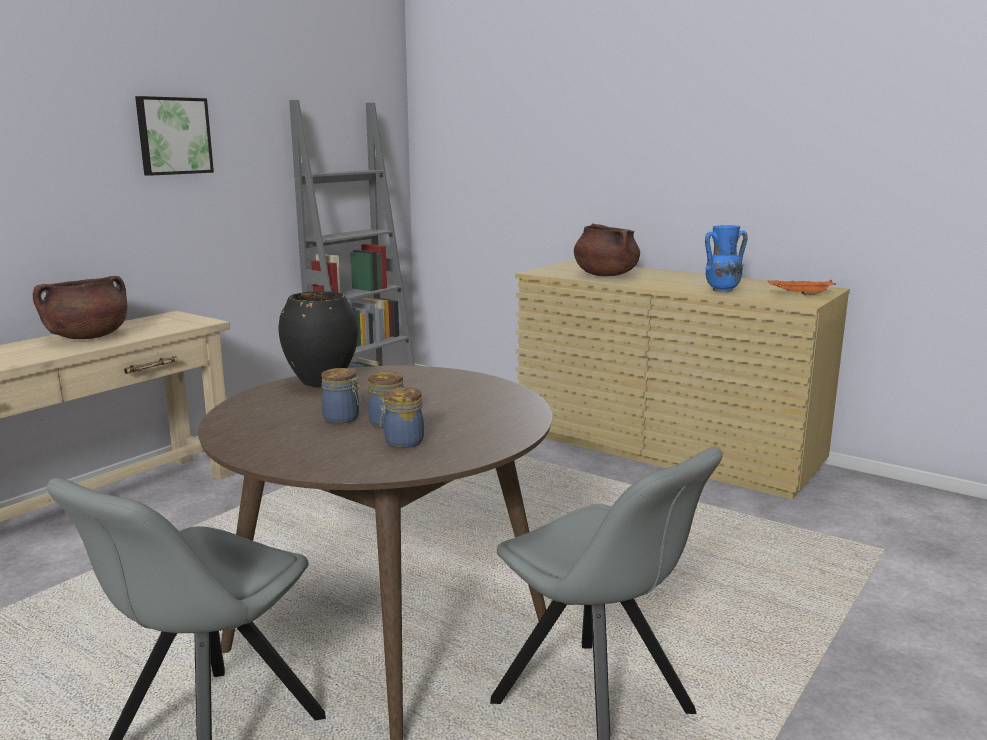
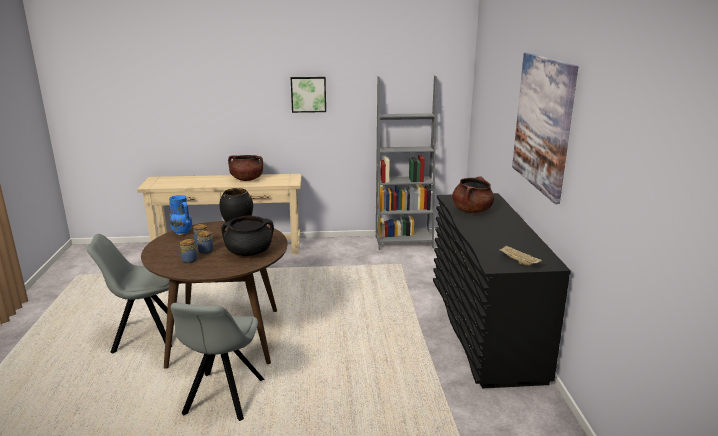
camera: 50 degrees right, 5 degrees up
beige dresser [515,260,850,500] -> black dresser [433,193,571,389]
blue vase [705,225,748,292] -> blue vase moved to [169,195,192,235]
orange tray [768,280,836,295] -> beige tray [499,246,542,265]
none -> black cooking pot [221,215,274,256]
none -> picture [512,53,578,204]

